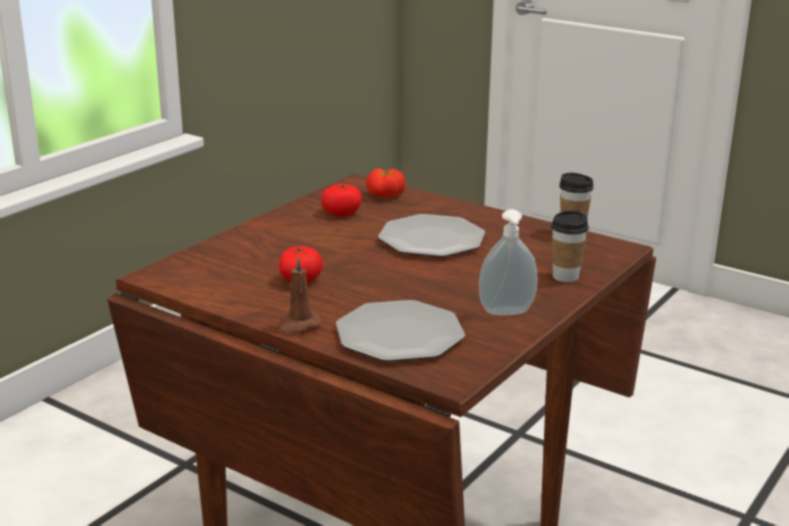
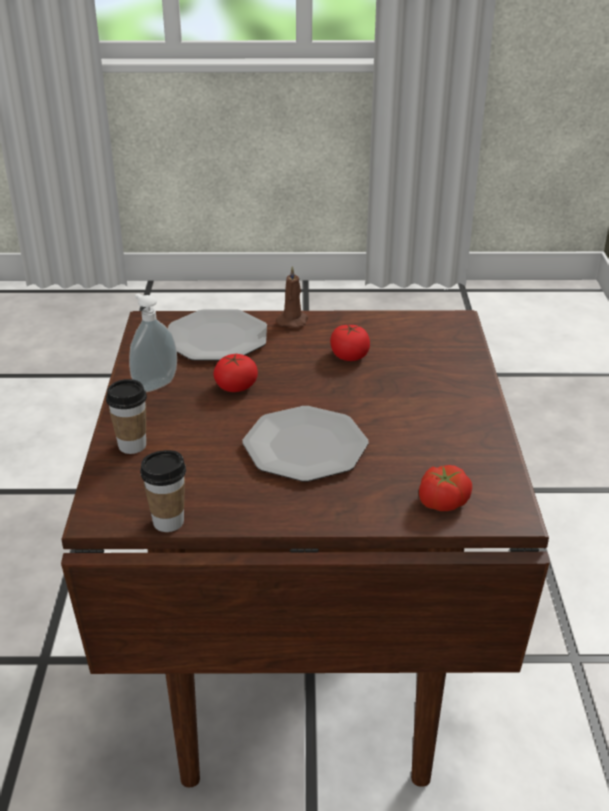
camera: 145 degrees right, 10 degrees up
tomato [321,184,362,217] -> tomato moved to [213,354,258,392]

